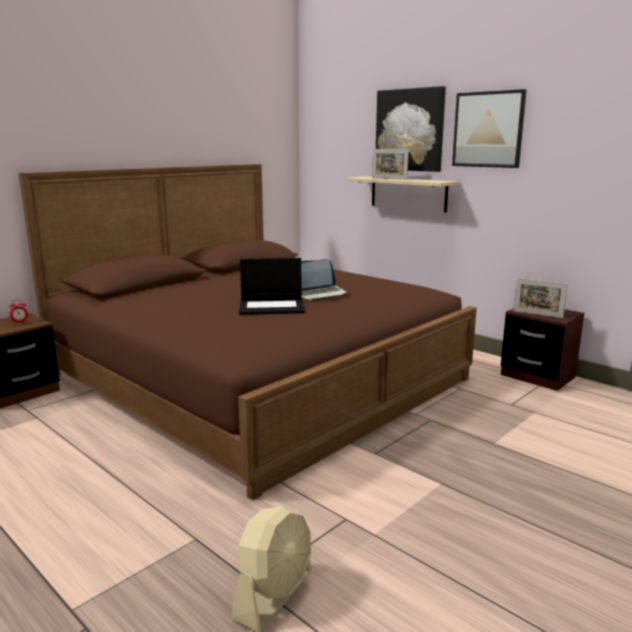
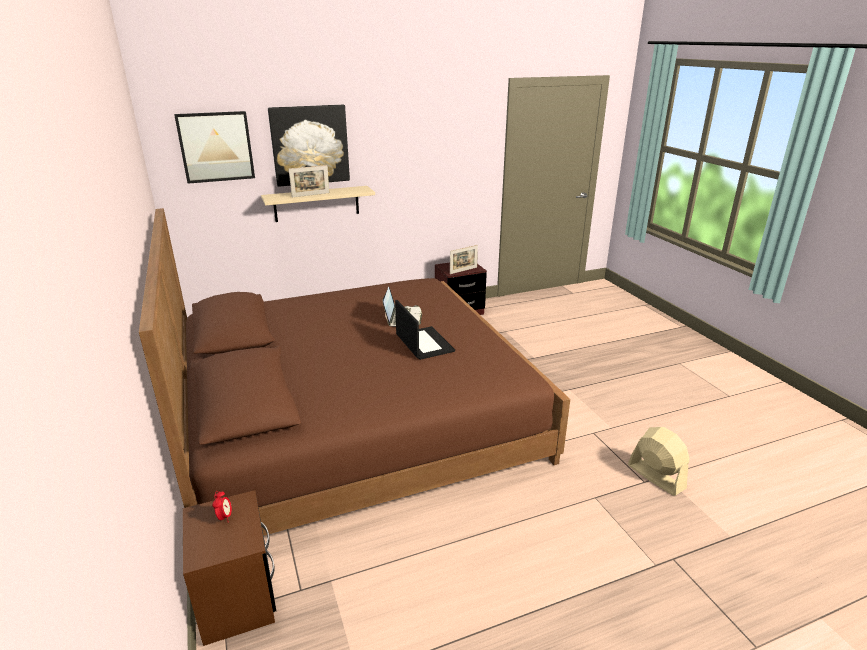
camera: 65 degrees left, 10 degrees up
laptop [239,258,305,315] -> laptop turned 45 degrees counterclockwise [395,300,455,360]
picture [452,89,527,168] -> picture moved to [174,111,255,184]

